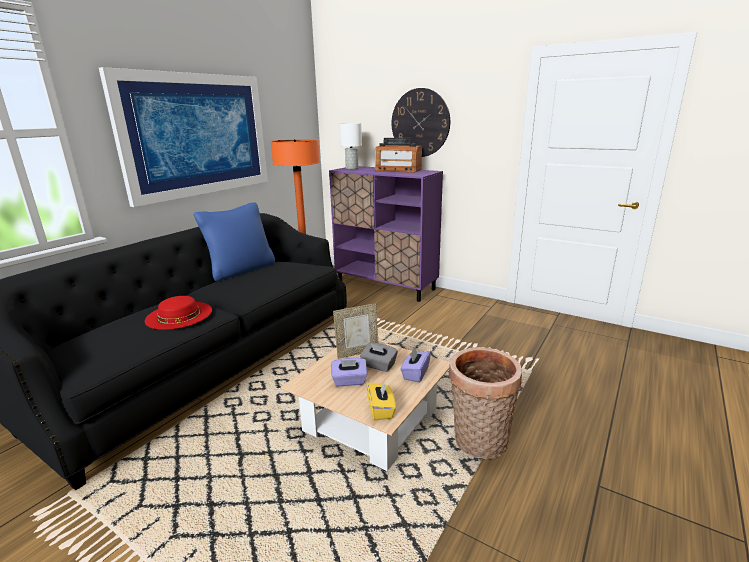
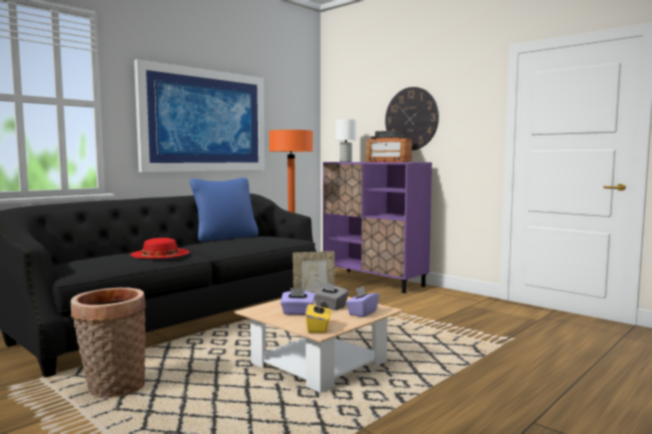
camera: 10 degrees right, 15 degrees down
basket [449,347,522,459] -> basket moved to [70,287,146,398]

